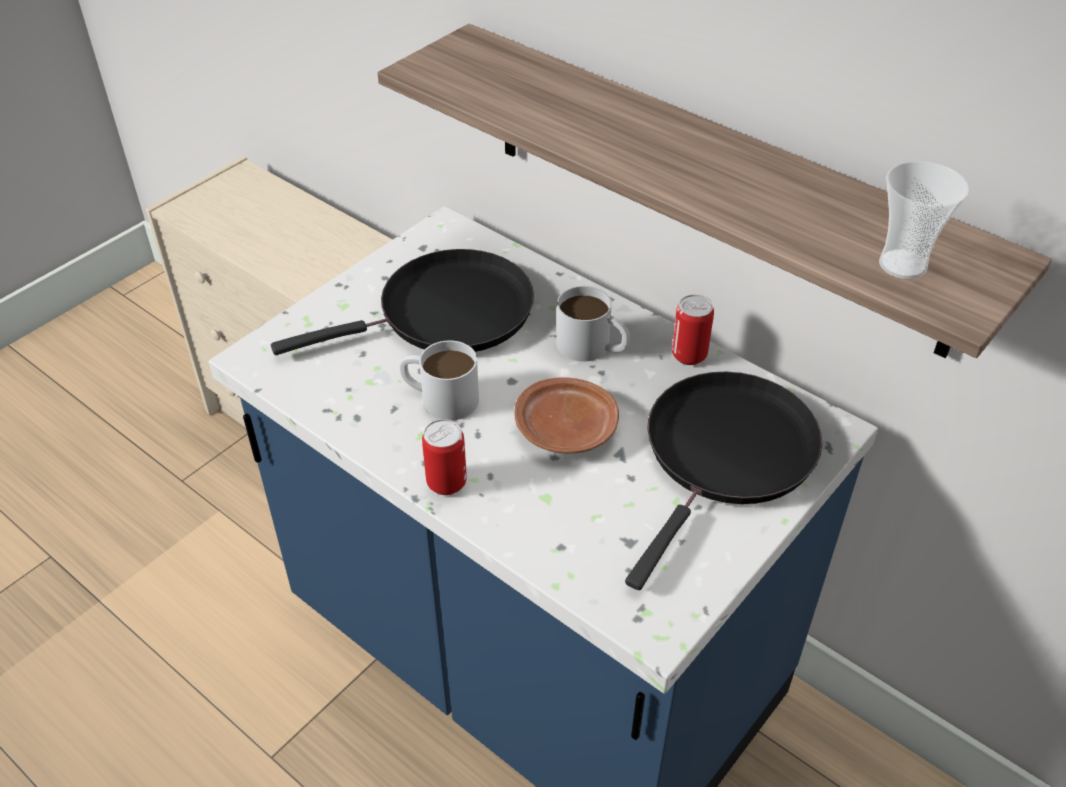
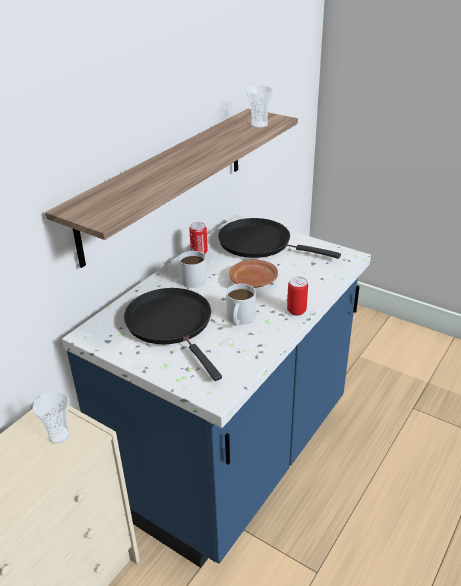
camera: 95 degrees left, 10 degrees down
none -> cup [33,391,70,444]

